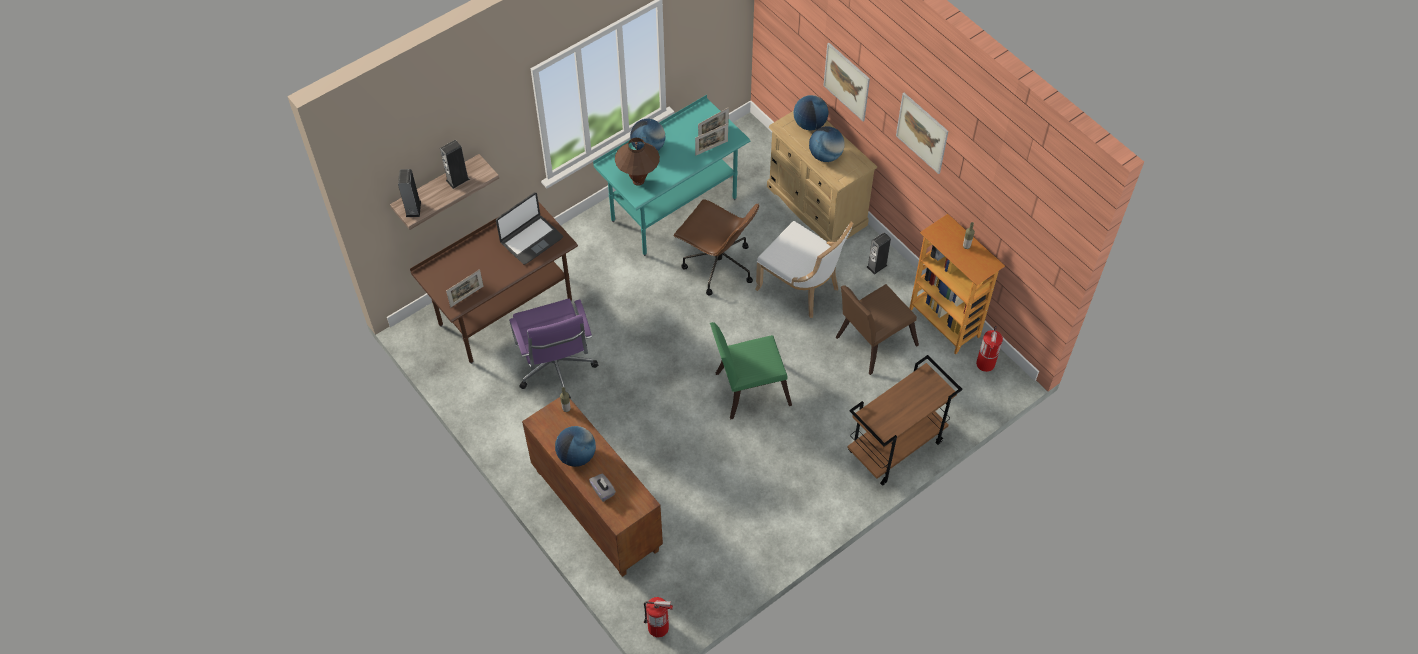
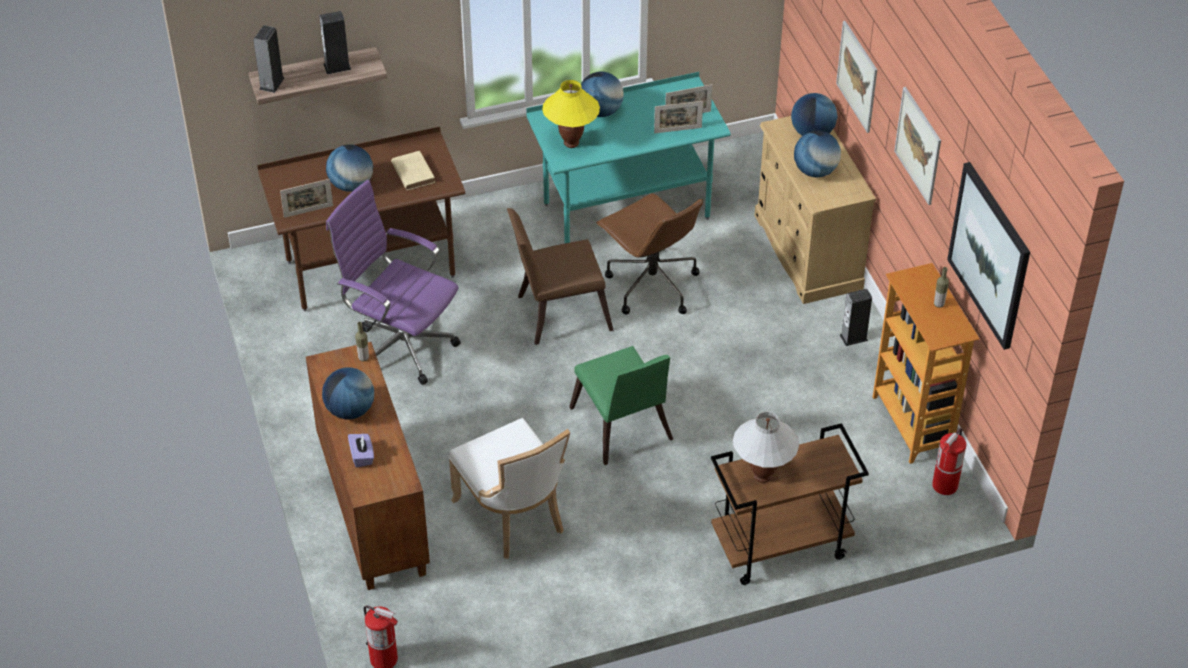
camera: 20 degrees right, 10 degrees down
laptop [496,192,563,265] -> beige book [391,151,435,191]
purple office chair [509,299,598,398] -> purple office chair turned 120 degrees clockwise [326,180,461,385]
grey tissue box [589,473,616,502] -> purple tissue box [348,434,374,467]
brown table lamp [615,138,660,186] -> yellow table lamp [542,80,600,148]
green chair [710,322,792,419] -> green chair turned 120 degrees counterclockwise [569,346,673,465]
white chair [755,221,854,318] -> white chair moved to [449,418,570,559]
brown chair [836,284,919,375] -> brown chair moved to [507,208,614,345]
none -> globe [326,144,373,192]
none -> white table lamp [733,412,799,483]
none -> picture [947,162,1030,350]

